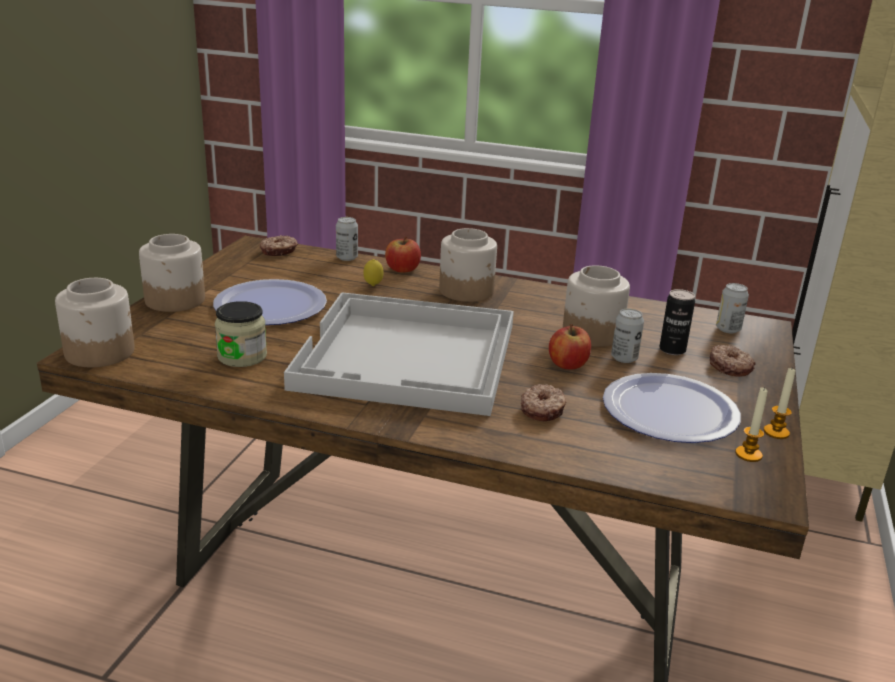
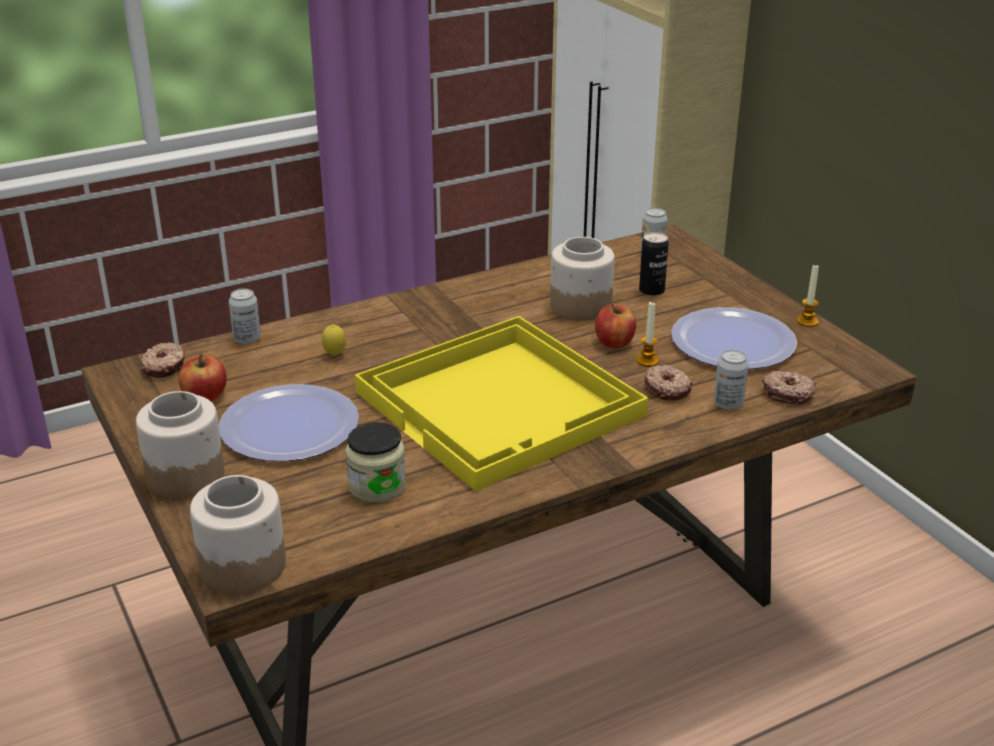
camera: 45 degrees left, 5 degrees up
white tray [284,292,514,416] -> yellow tray [355,316,648,491]
apple [385,236,421,273] -> apple moved to [179,354,227,401]
jar [439,228,497,302] -> none
can [611,309,644,363] -> can moved to [714,350,749,410]
donut [710,345,755,377] -> donut moved to [762,371,816,404]
candle [735,387,768,462] -> candle moved to [636,302,659,367]

